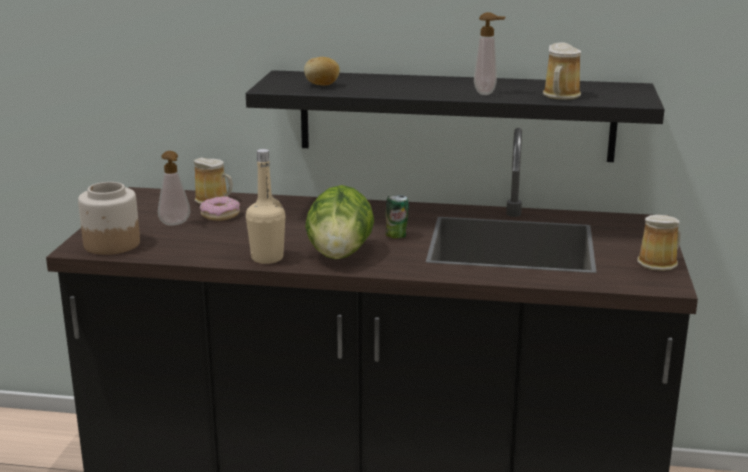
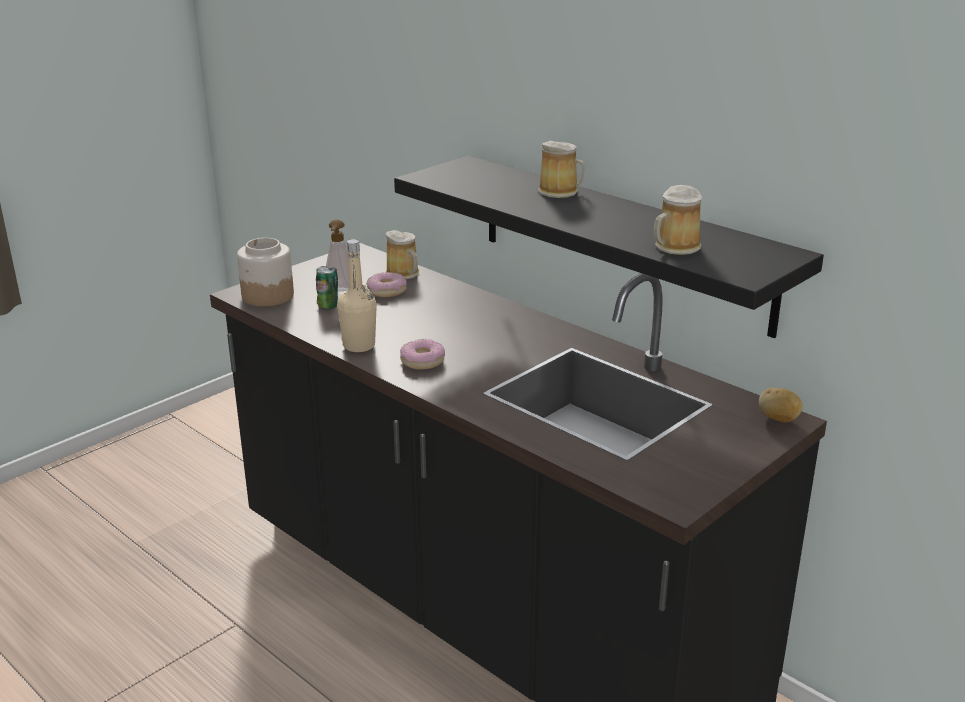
camera: 35 degrees right, 5 degrees up
potato [304,57,340,85] -> potato moved to [759,388,803,422]
lettuce [305,185,374,259] -> donut [400,339,445,369]
can [385,195,409,239] -> can moved to [316,266,338,309]
soap dispenser [474,12,505,95] -> none
mug [638,215,681,271] -> mug moved to [538,141,586,198]

